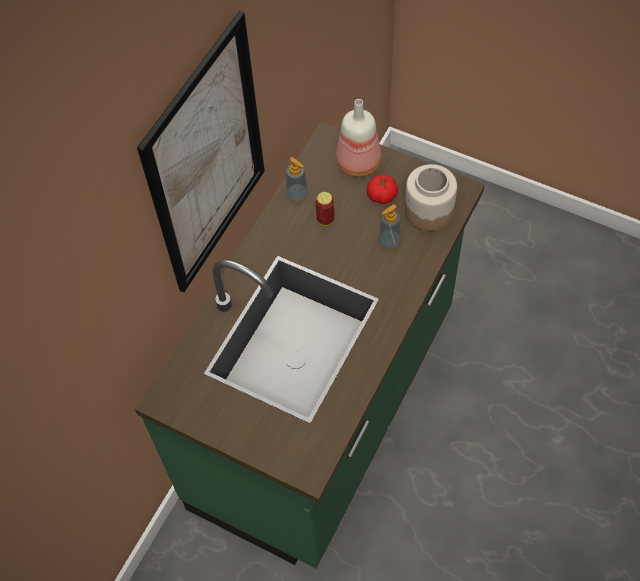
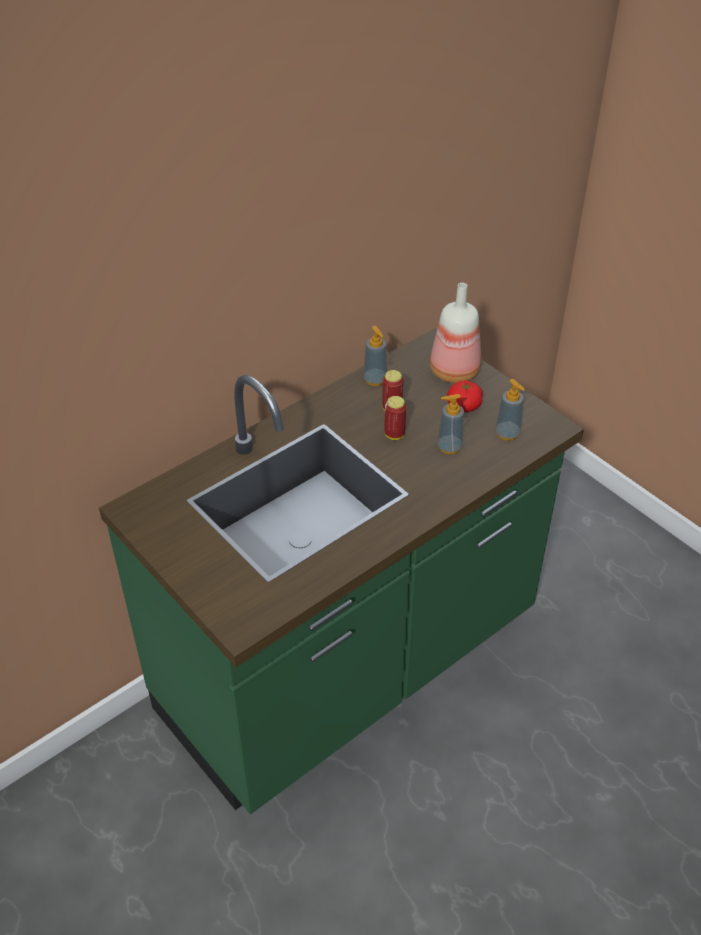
camera: 20 degrees right, 15 degrees down
picture [137,11,265,293] -> none
jar [405,164,457,231] -> soap dispenser [495,379,525,441]
none -> can [384,396,406,440]

